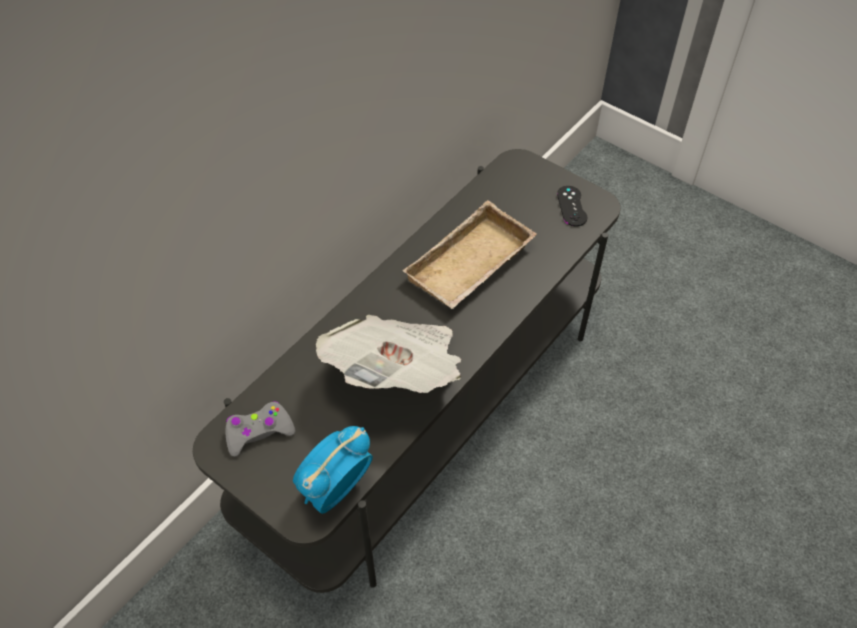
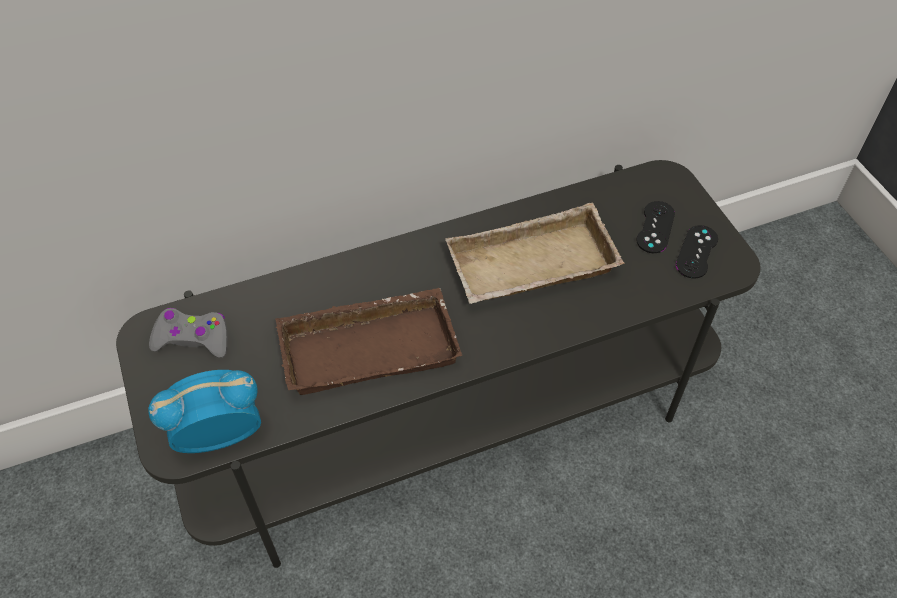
camera: 30 degrees right, 0 degrees up
newspaper [316,315,461,393] -> brown tray [275,288,462,395]
none -> black game controller [636,201,675,253]

